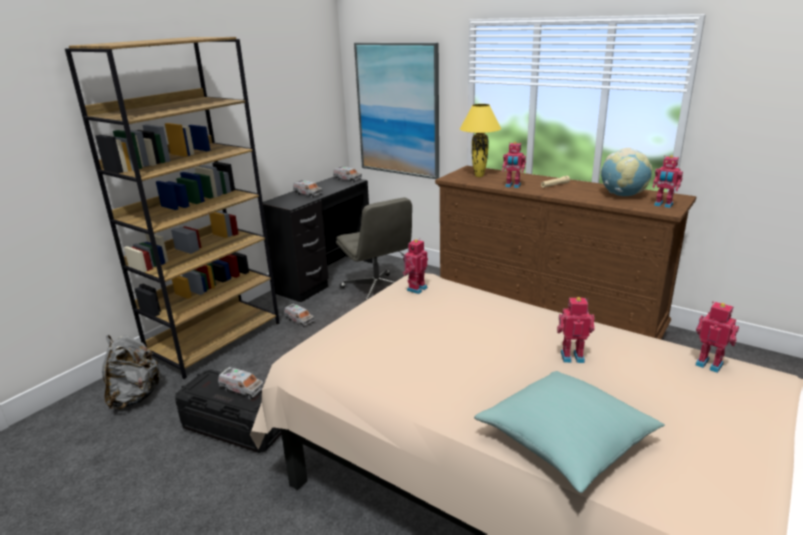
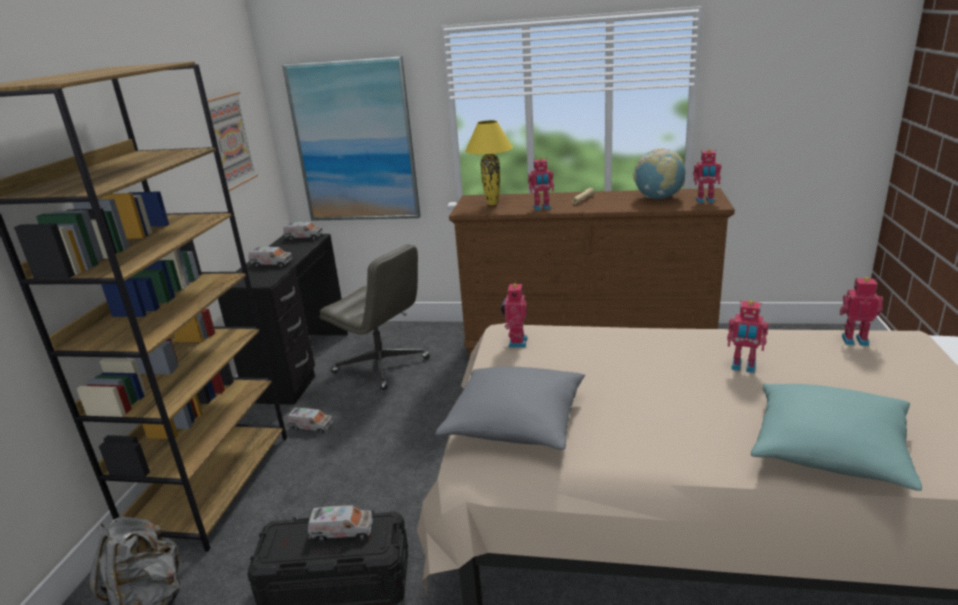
camera: 25 degrees left, 0 degrees up
toy robot [557,297,595,363] -> toy robot turned 135 degrees counterclockwise [727,301,768,373]
none -> picture [201,92,258,191]
none -> grey pillow [435,366,585,450]

